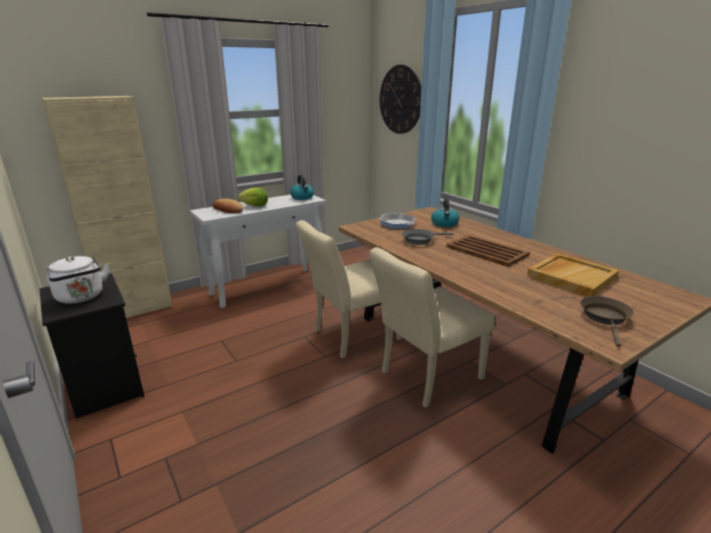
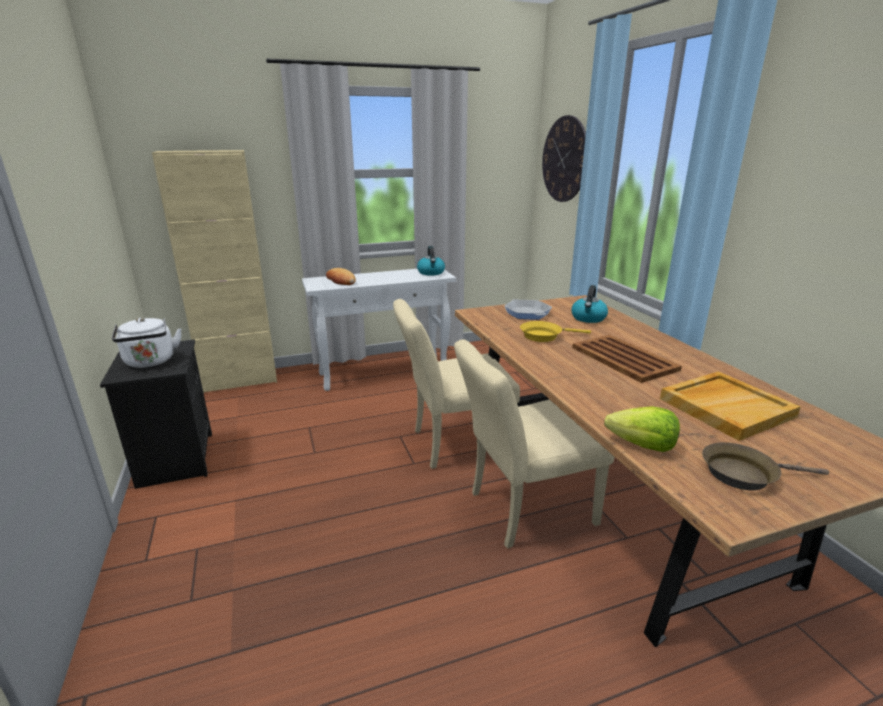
camera: 15 degrees right, 0 degrees up
lettuce [238,187,268,206] -> lettuce moved to [604,406,680,452]
grey frying pan [402,229,454,245] -> yellow frying pan [520,321,591,342]
brown frying pan [580,296,634,347] -> brown frying pan turned 120 degrees counterclockwise [702,442,829,490]

